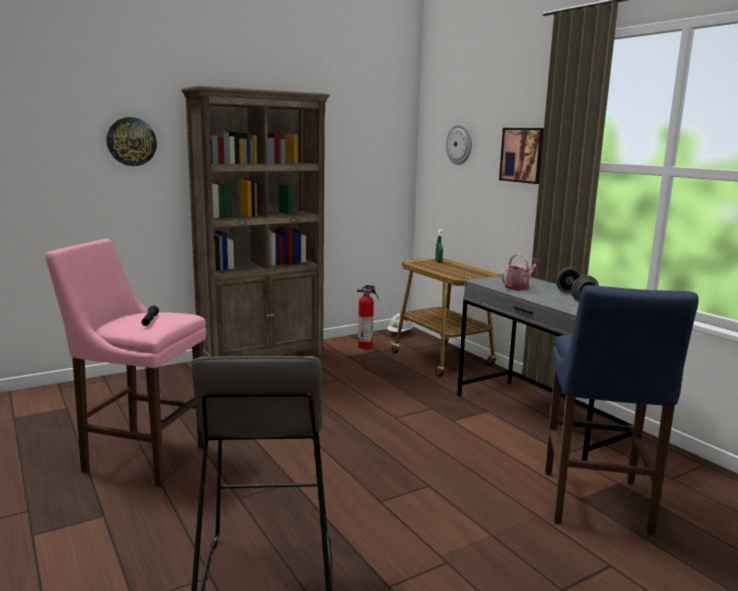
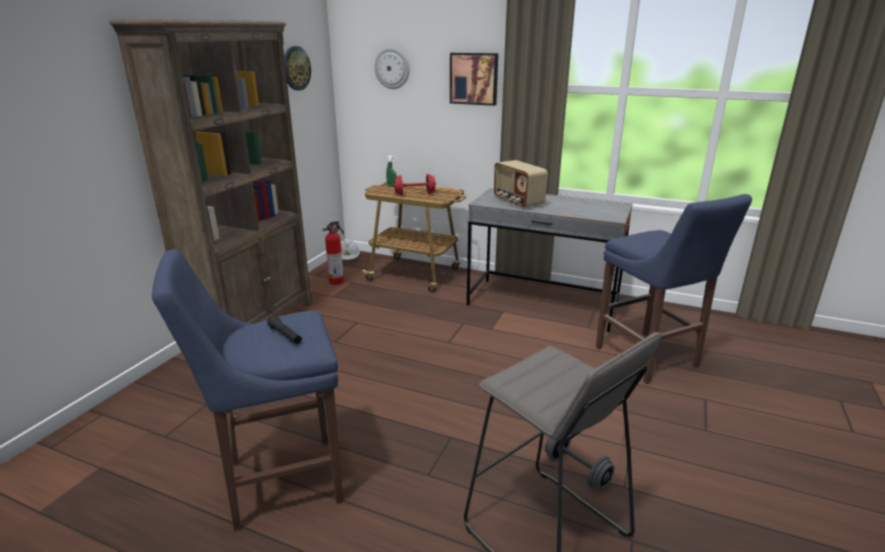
camera: 35 degrees left, 10 degrees up
pink stool [45,239,206,487] -> blue stool [152,249,343,531]
wall clock [106,117,157,166] -> wall clock moved to [284,46,311,91]
watering can [501,254,542,291] -> radio [494,160,548,208]
grey dumbbell [556,267,599,302] -> grey dumbbell moved to [545,437,615,489]
none -> red dumbbell [393,174,436,195]

